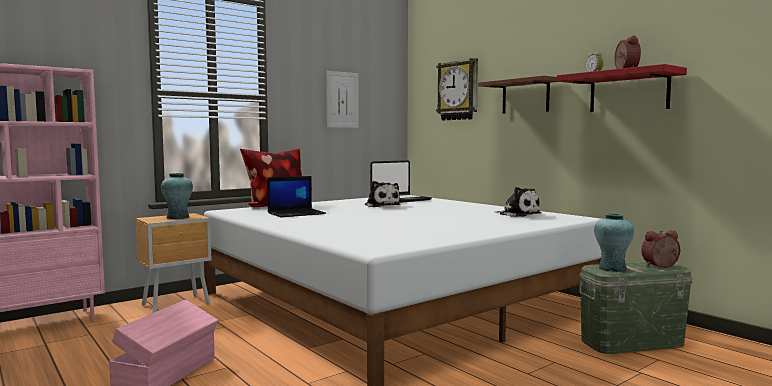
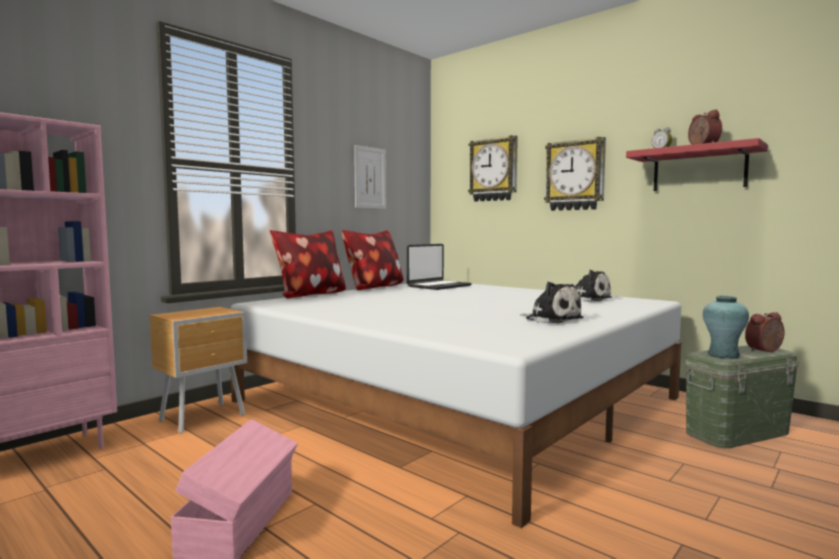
camera: 10 degrees left, 0 degrees up
turquoise vase [161,173,193,219] -> none
laptop [267,176,326,217] -> none
plush toy [365,181,400,207] -> plush toy moved to [520,282,583,324]
shelf [478,75,557,114] -> wall clock [544,137,606,211]
none -> pillow [342,230,404,290]

